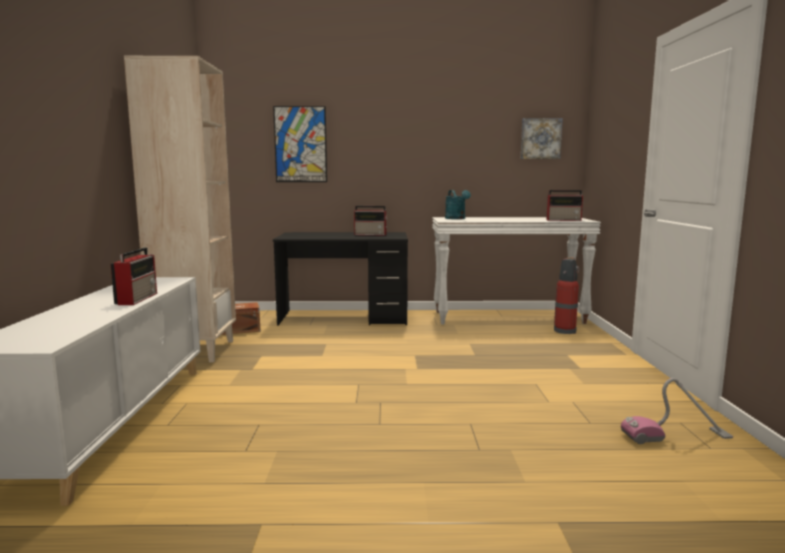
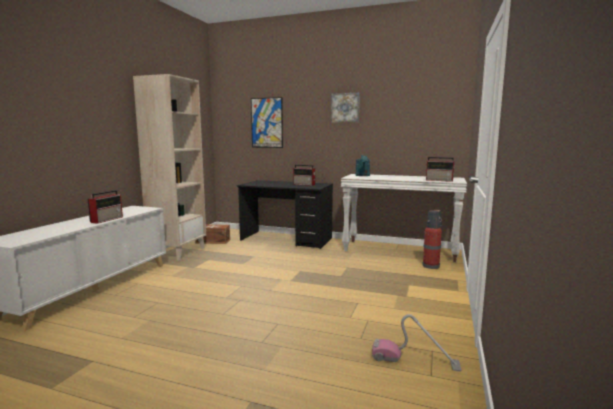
camera: 20 degrees right, 0 degrees up
picture [521,118,563,159] -> picture moved to [331,93,360,122]

